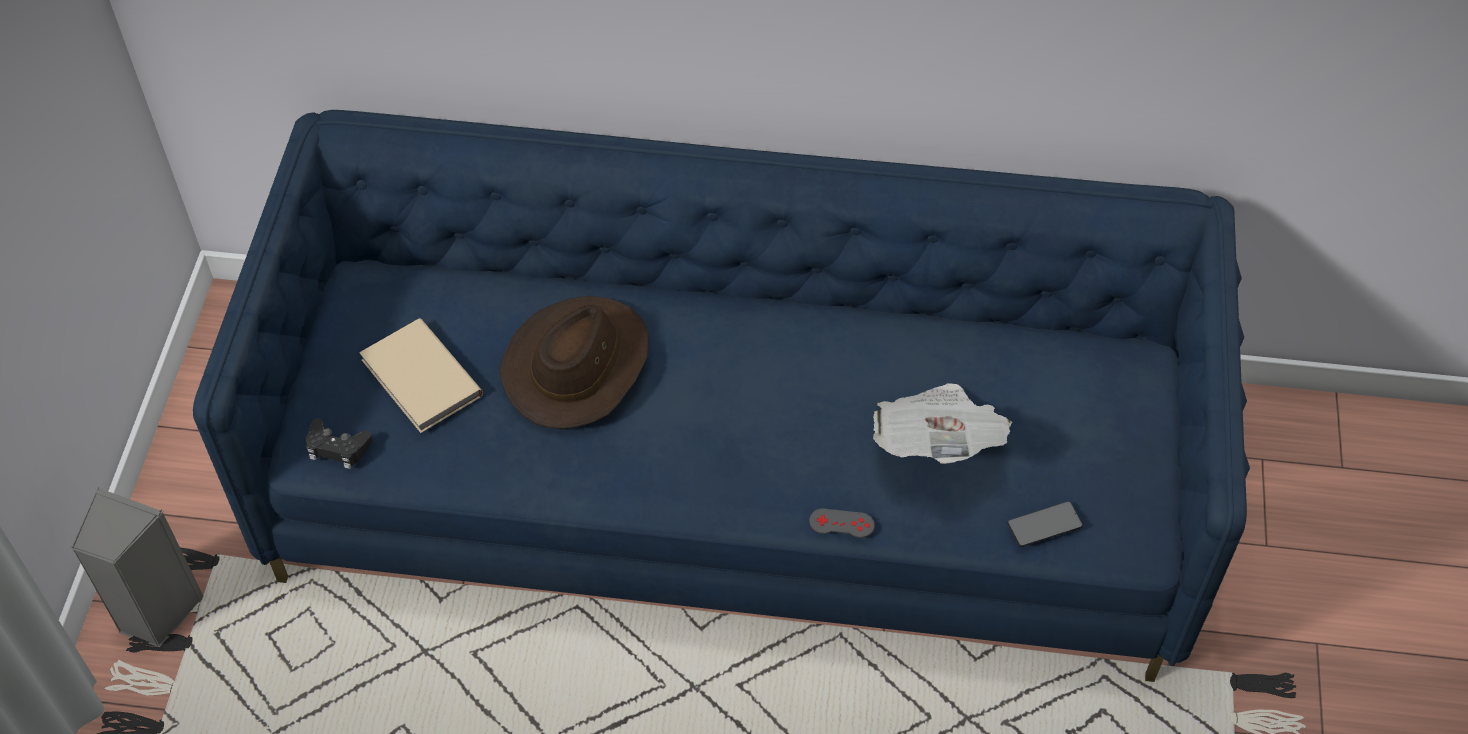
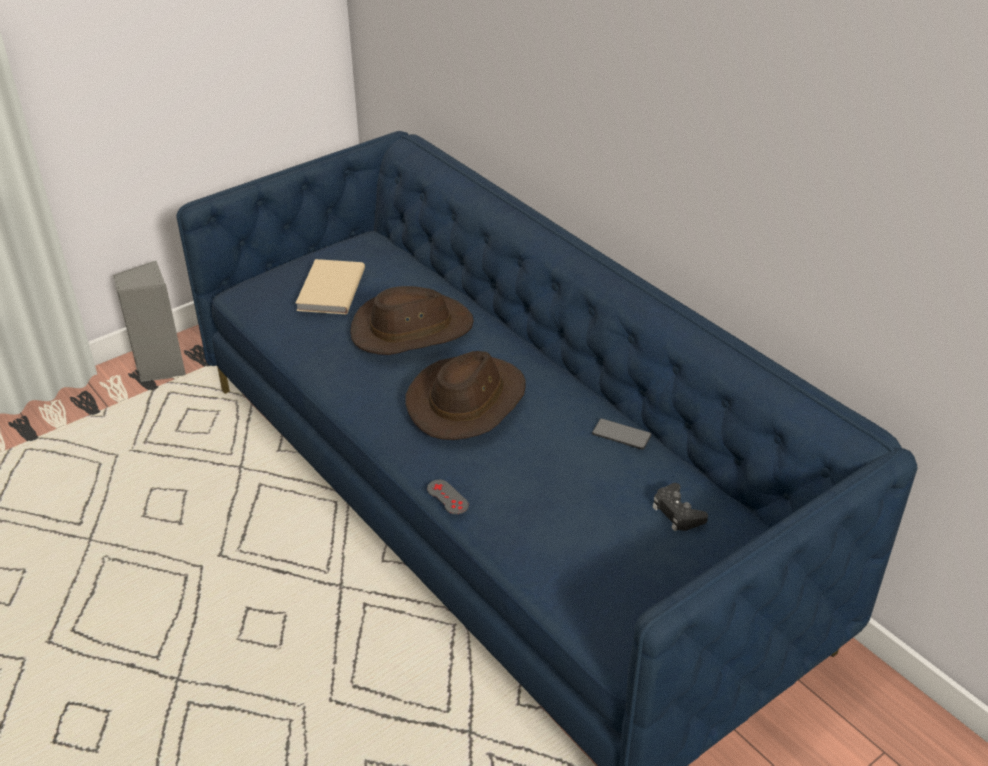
camera: 45 degrees right, 15 degrees down
black game controller [306,418,373,469] -> black game controller moved to [652,483,708,531]
newspaper [873,383,1012,464] -> none
phone [1007,501,1083,547] -> phone moved to [592,418,652,450]
none -> brown hat [405,351,526,440]

